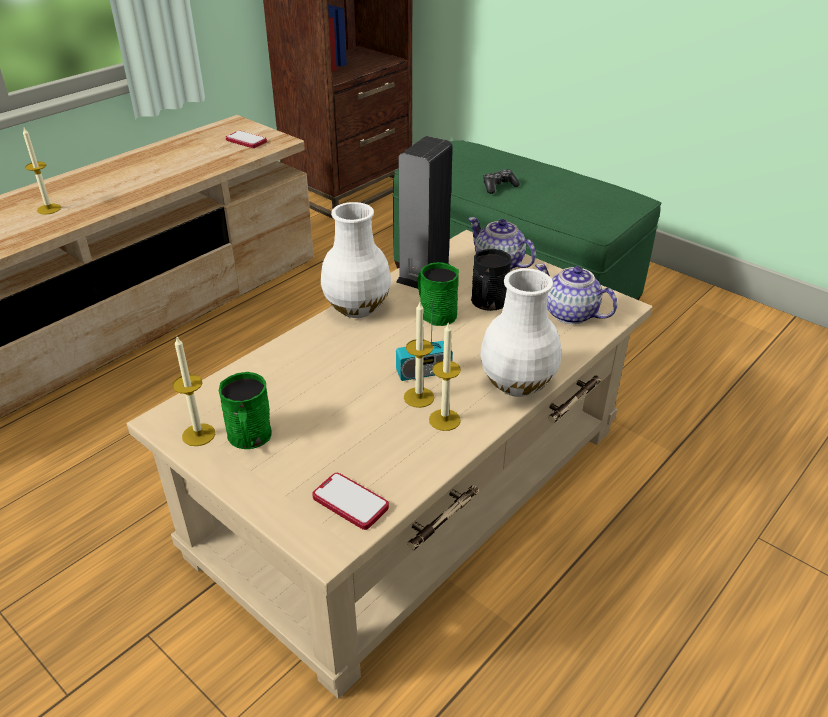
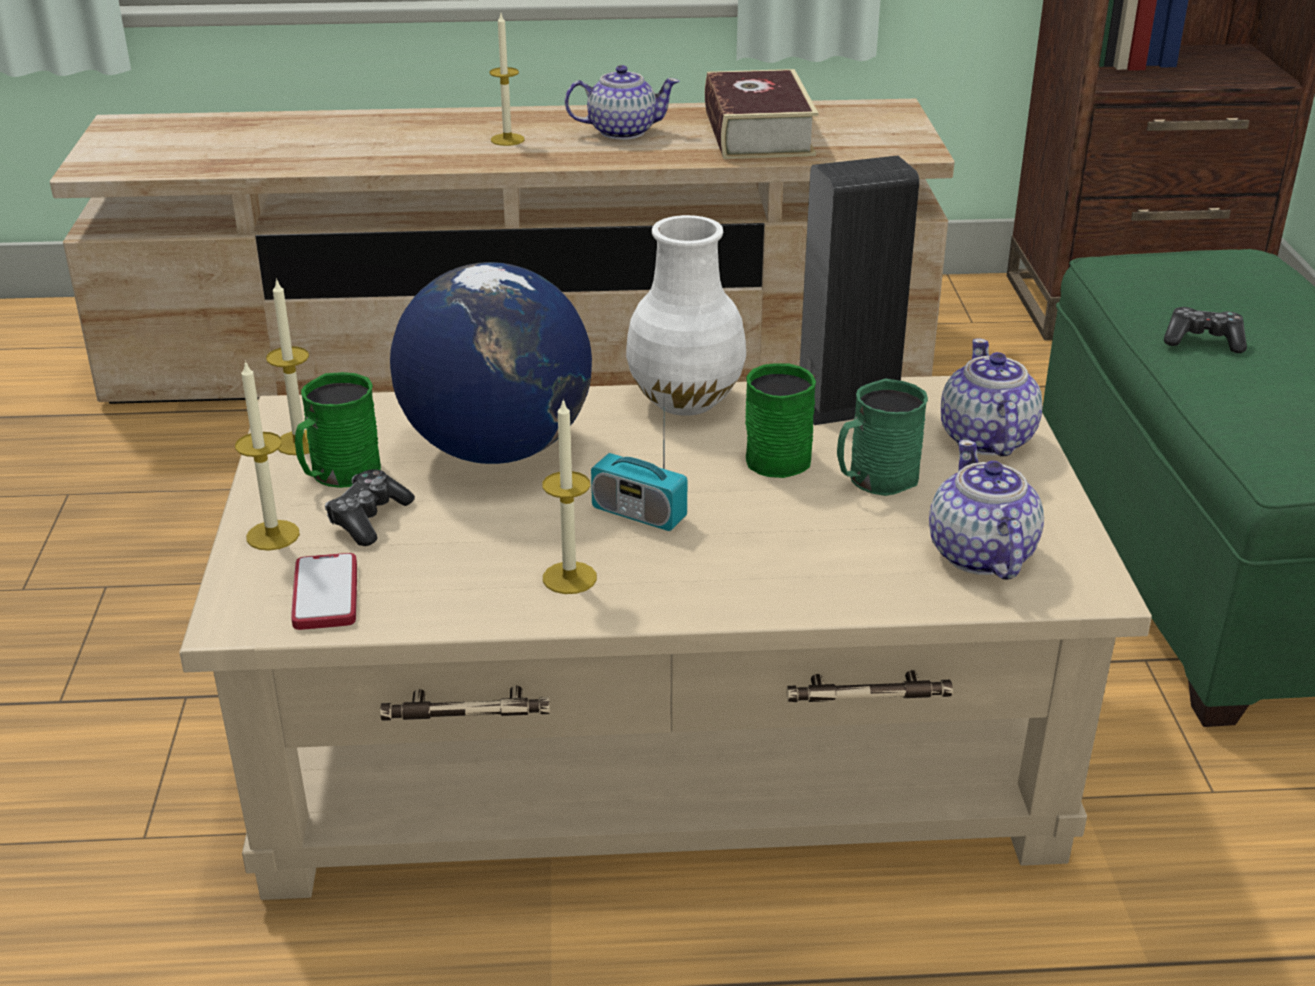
camera: 45 degrees right, 5 degrees down
phone [226,131,267,148] -> none
candle [404,302,434,408] -> candle moved to [235,360,300,551]
black mug [471,249,511,311] -> green mug [837,378,928,496]
white vase [480,268,561,397] -> none
none -> game controller [325,469,415,546]
none -> globe [390,262,592,464]
none -> teapot [565,65,680,140]
none -> book [705,69,818,159]

